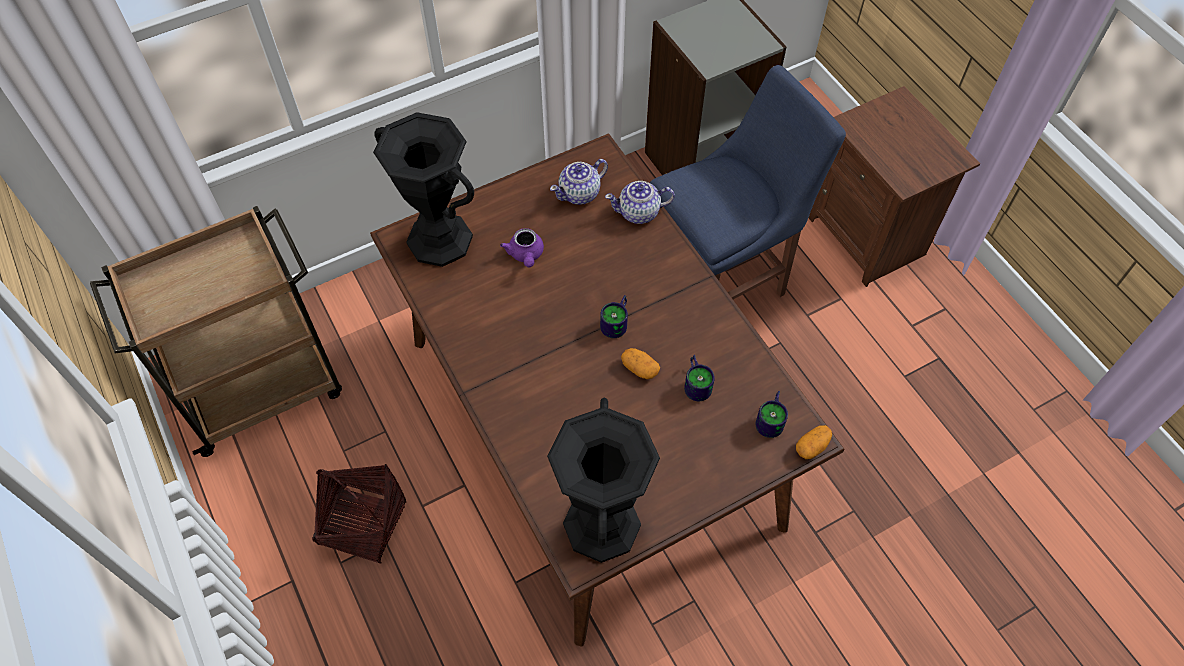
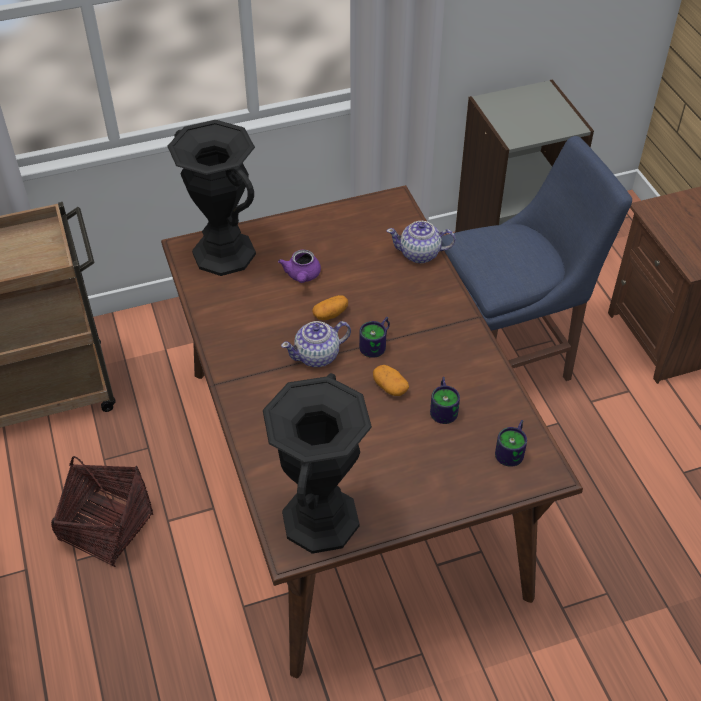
camera: 10 degrees right, 10 degrees down
teapot [550,159,608,205] -> teapot moved to [281,321,351,367]
potato [796,425,832,459] -> potato moved to [312,295,348,320]

